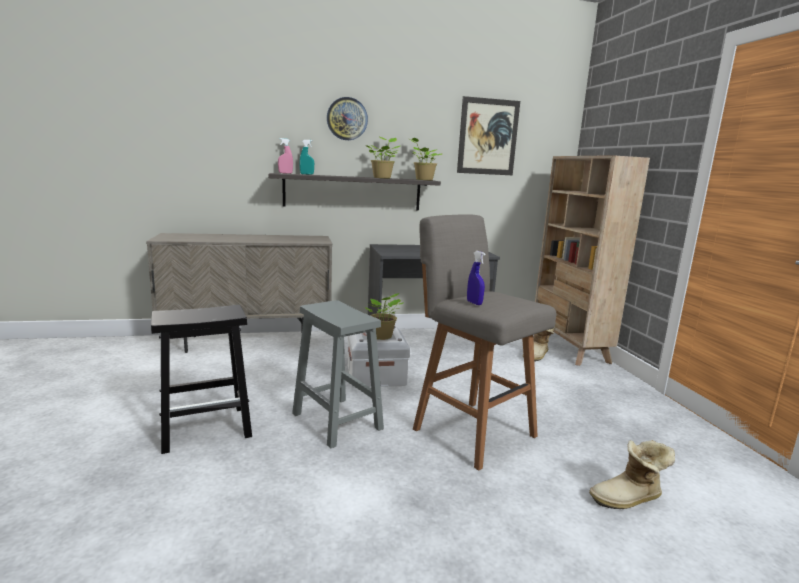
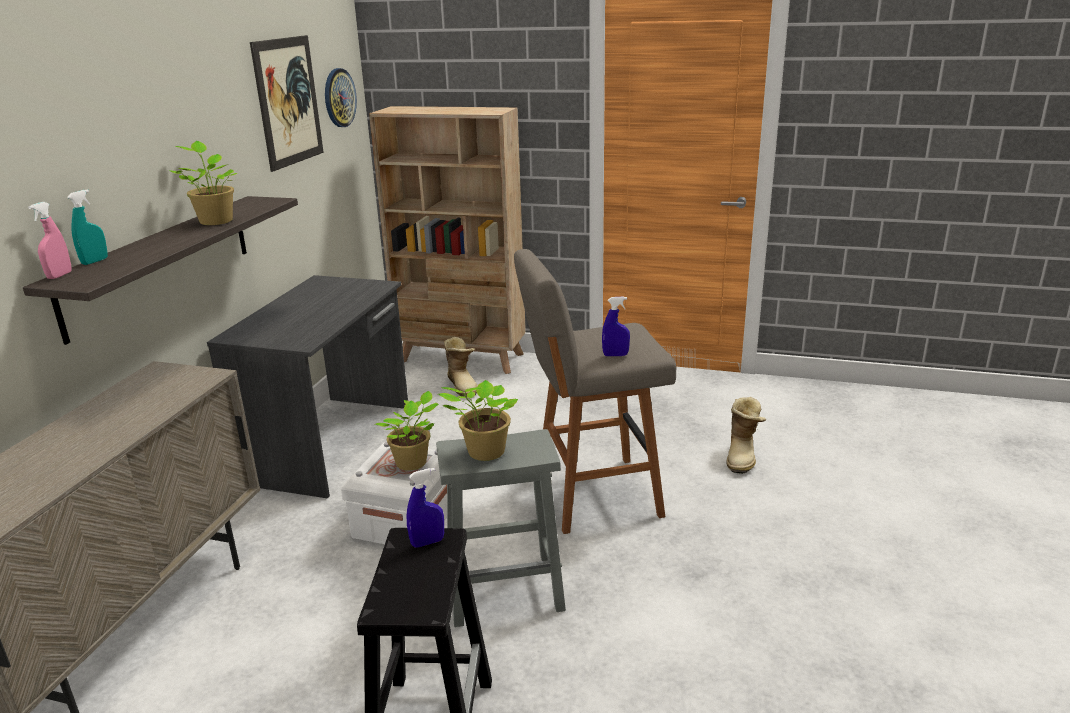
camera: 60 degrees left, 10 degrees up
wall clock [327,97,368,140] -> wall clock moved to [325,68,357,127]
potted plant [410,138,442,180] -> potted plant moved to [438,380,518,461]
none -> blue spray bottle [407,468,444,548]

